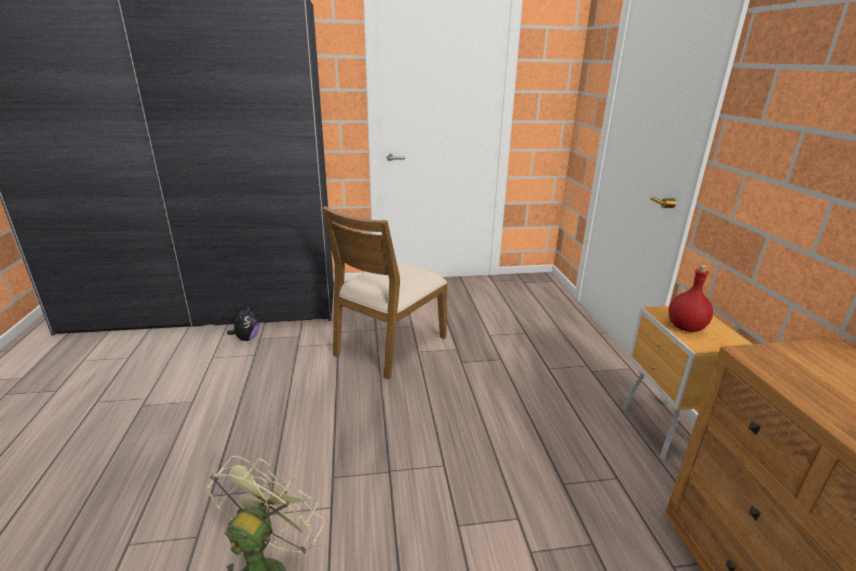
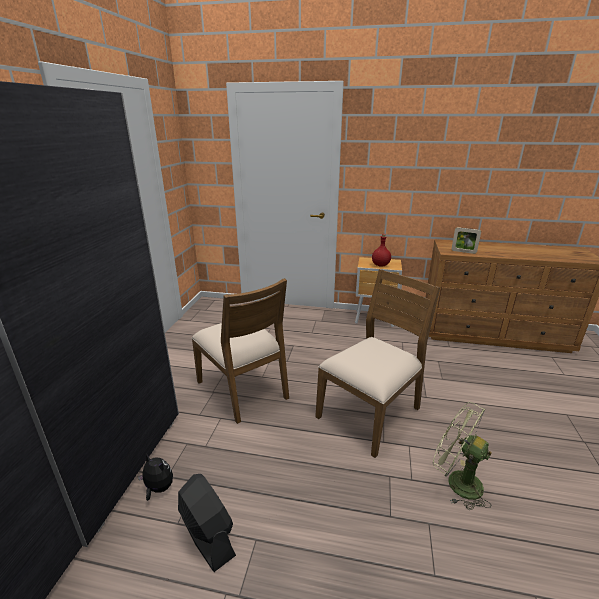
camera: 70 degrees left, 0 degrees up
none -> black fan [178,474,236,572]
none -> brown chair [315,269,440,458]
none -> picture frame [452,227,481,254]

